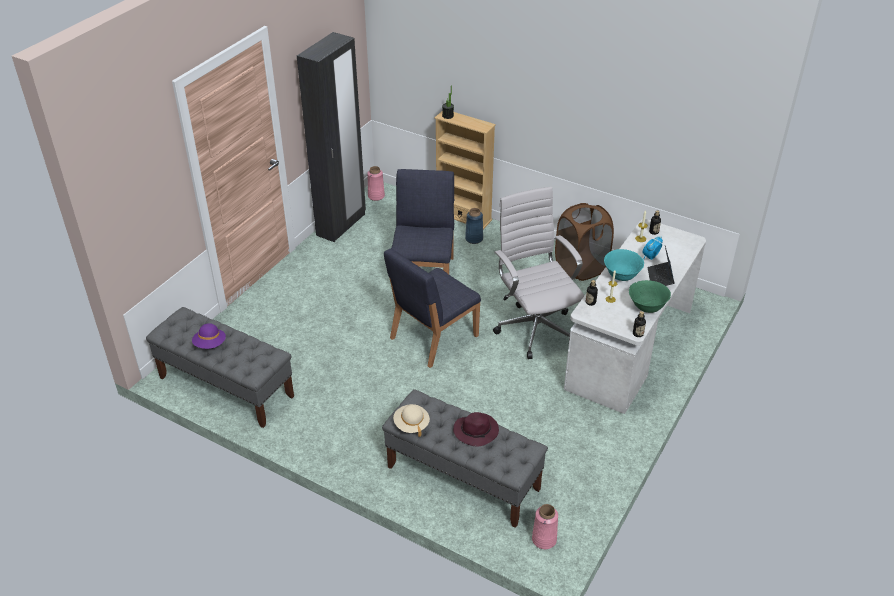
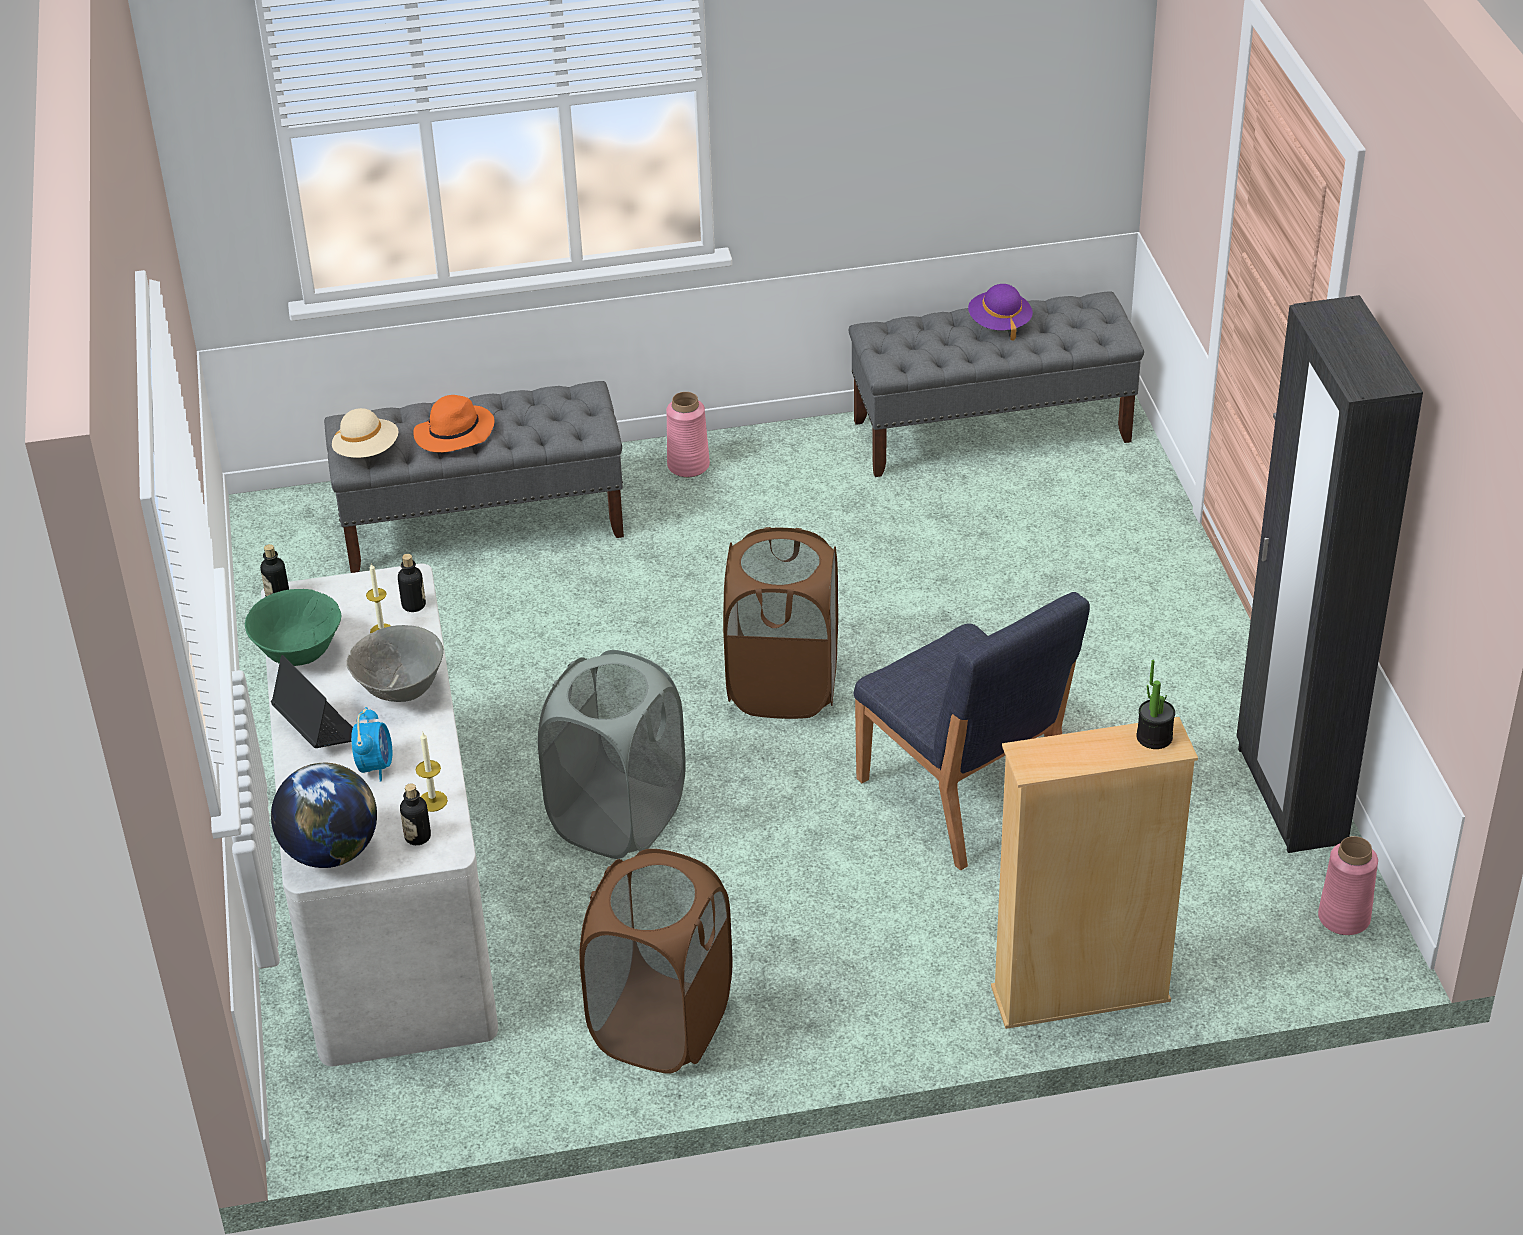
camera: 140 degrees right, 0 degrees up
blue chair [384,249,481,368] -> brown laundry basket [723,527,838,719]
beige hat [393,404,430,437] -> beige hat moved to [332,408,398,458]
purple hat [453,412,499,447] -> orange hat [414,395,494,452]
blue vase [465,208,483,244] -> none
white office chair [493,187,584,359] -> grey laundry basket [538,650,686,859]
pink vase [532,504,558,549] -> pink vase moved to [666,392,710,477]
turquoise bowl [604,249,644,281] -> grey bowl [346,625,444,702]
none -> globe [271,763,377,868]

